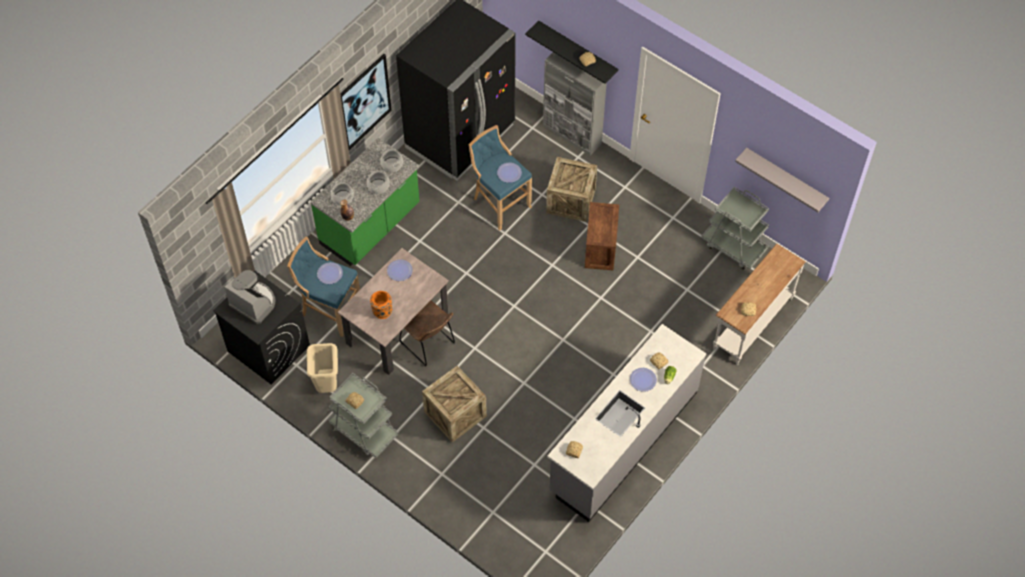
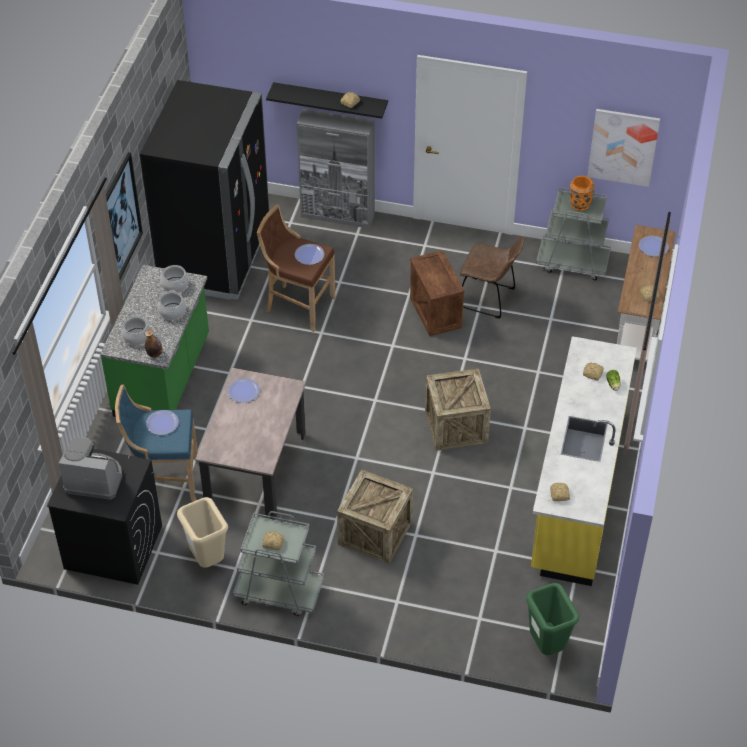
camera: 25 degrees left, 10 degrees down
orange vase [370,291,392,319] -> orange vase moved to [569,176,594,211]
brown chair [399,300,455,366] -> brown chair moved to [460,236,525,319]
blue stool [468,125,532,230] -> brown stool [257,204,336,332]
crate [546,157,597,222] -> crate moved to [425,368,491,451]
grey counter [547,324,707,522] -> yellow counter [531,336,637,586]
plate [630,368,657,392] -> plate moved to [639,236,669,257]
grey shelf [735,148,829,212] -> picture [587,109,660,187]
none -> green trash can [526,583,579,655]

